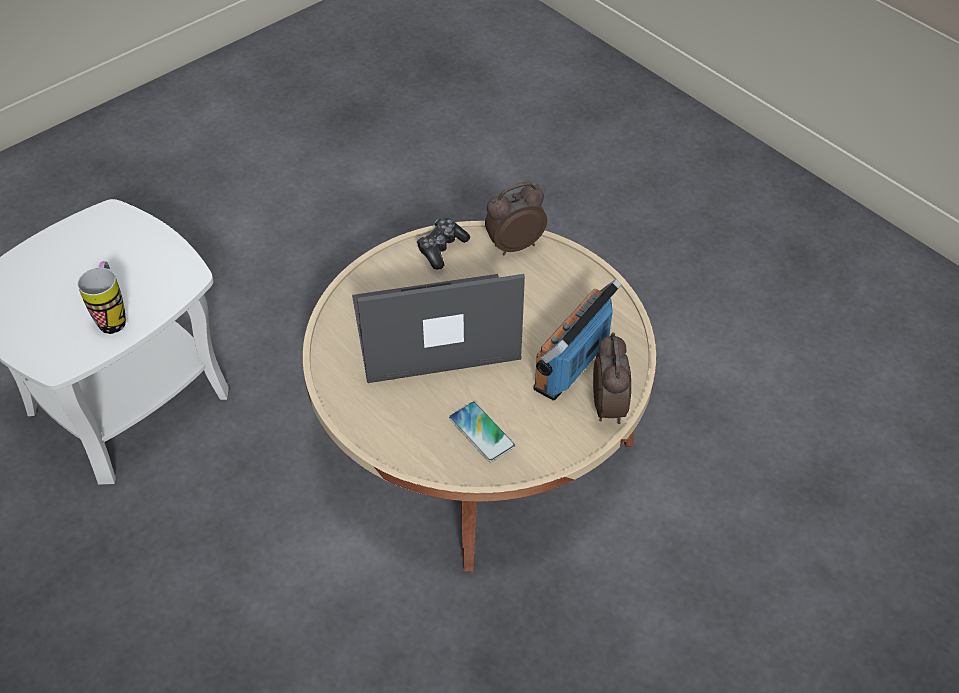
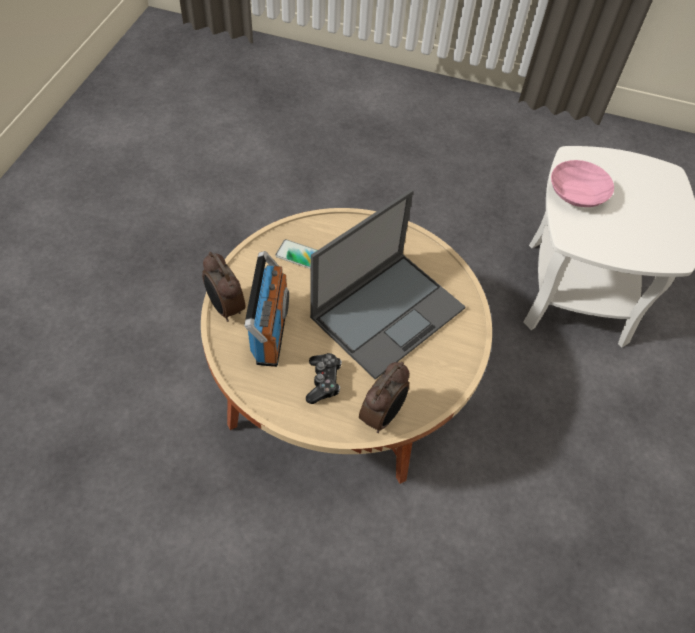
camera: 145 degrees right, 5 degrees up
mug [78,261,126,334] -> pink bowl [551,160,614,207]
game controller [417,218,470,270] -> game controller moved to [306,353,342,404]

